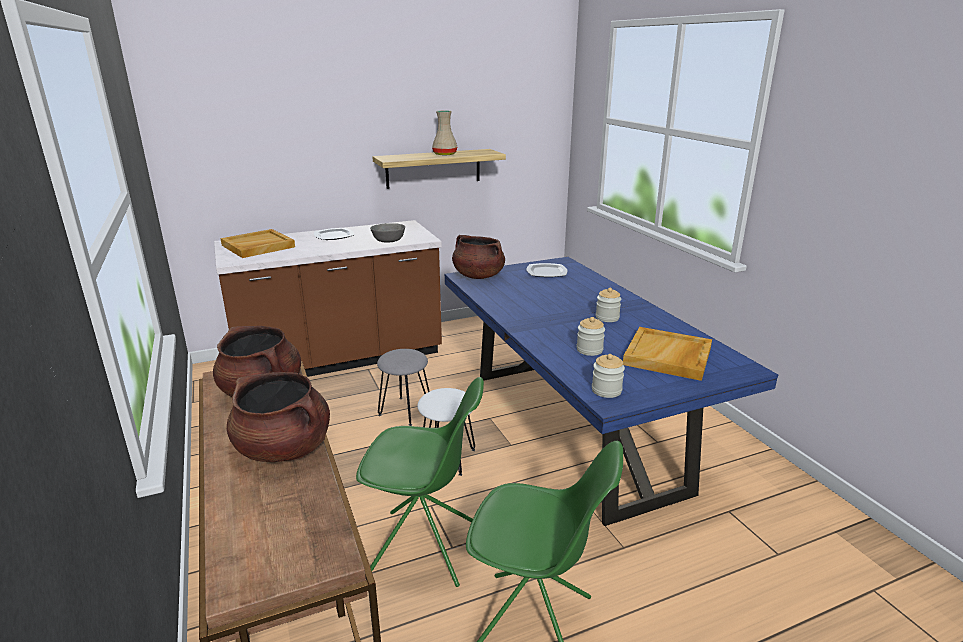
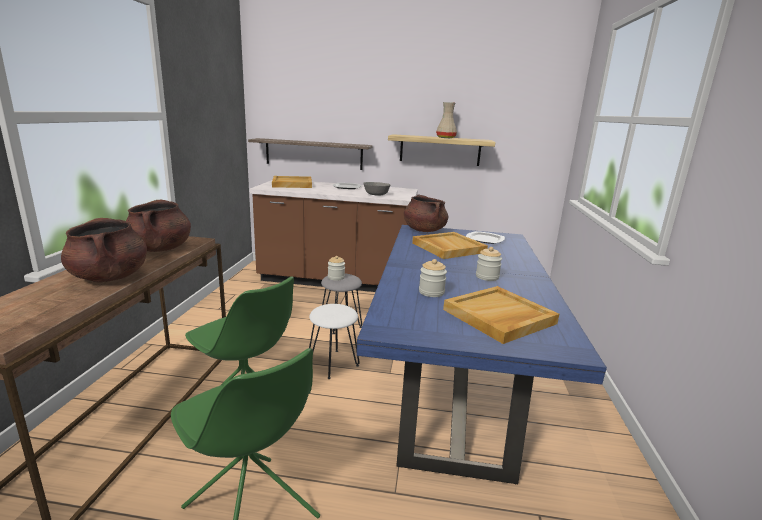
camera: 30 degrees right, 5 degrees down
jar [592,354,625,398] -> jar moved to [328,256,345,281]
none -> shelf [248,138,372,170]
none -> beige tray [412,232,488,259]

